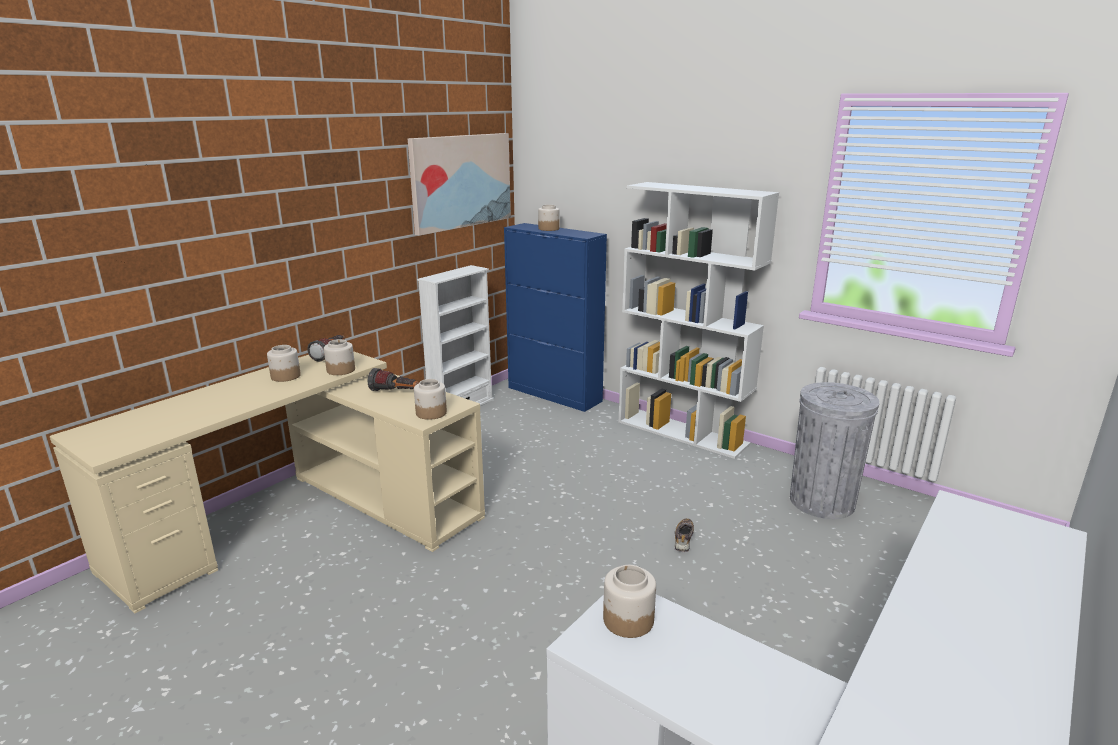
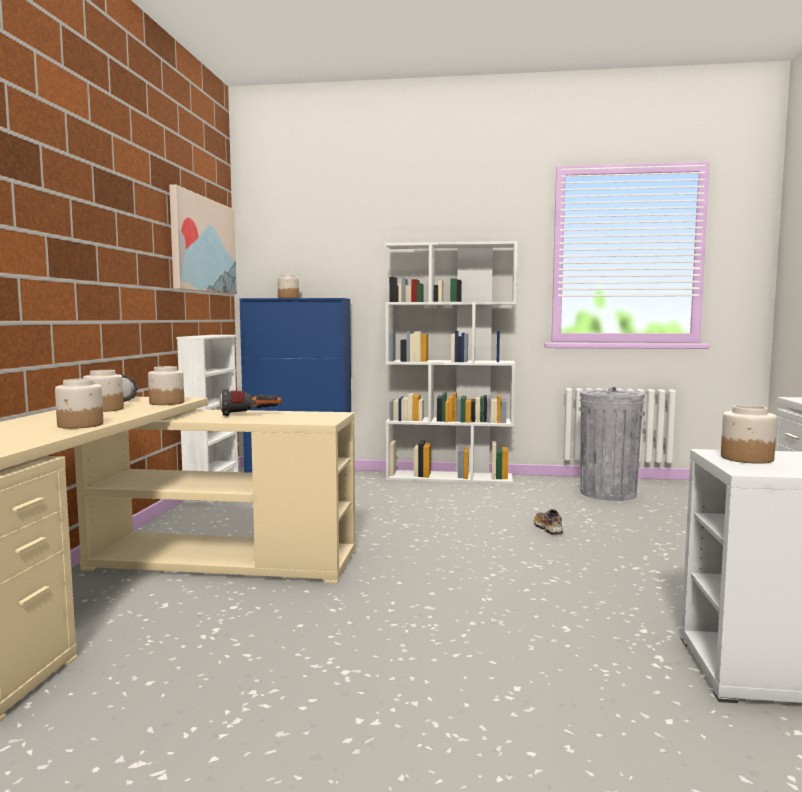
camera: 30 degrees left, 15 degrees down
jar [414,379,447,420] -> jar moved to [55,379,103,429]

